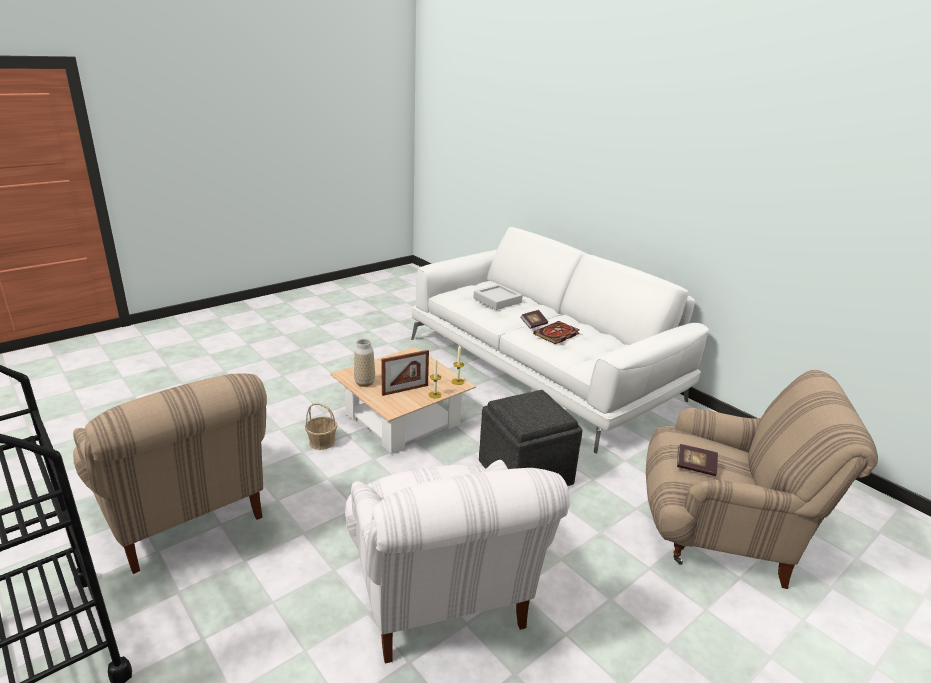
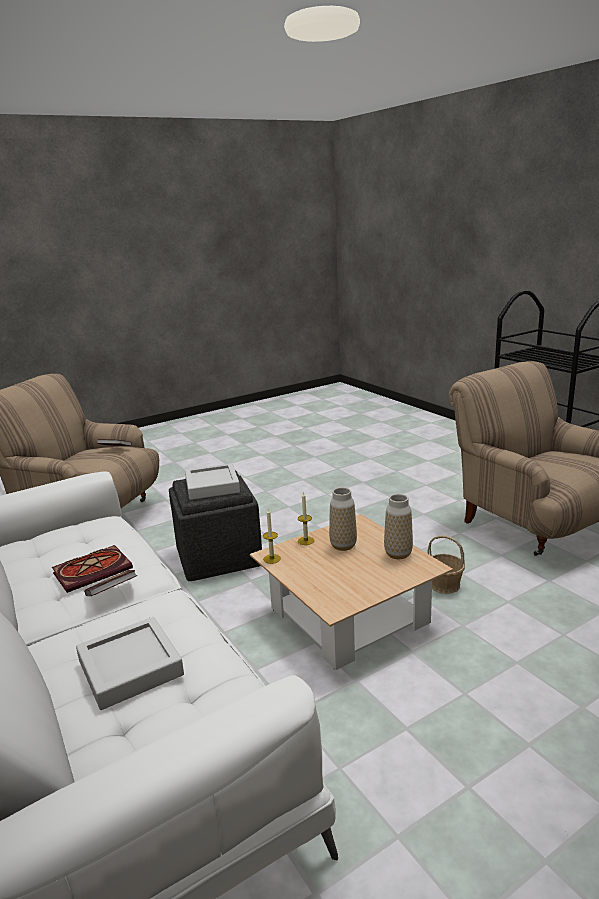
camera: 170 degrees left, 5 degrees down
white armchair [345,460,570,664] -> none
picture frame [381,350,429,396] -> vase [329,487,357,551]
none -> grey tray [185,463,240,500]

